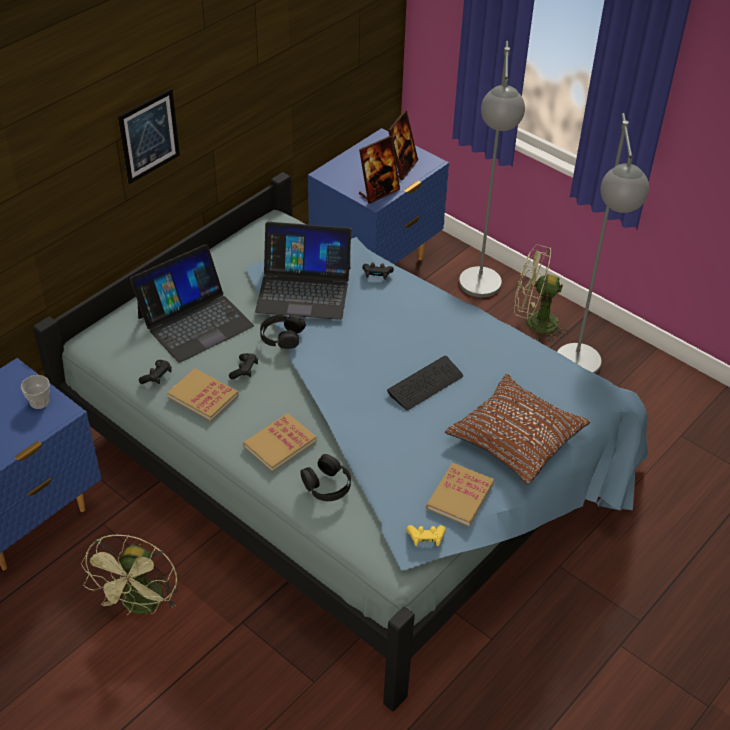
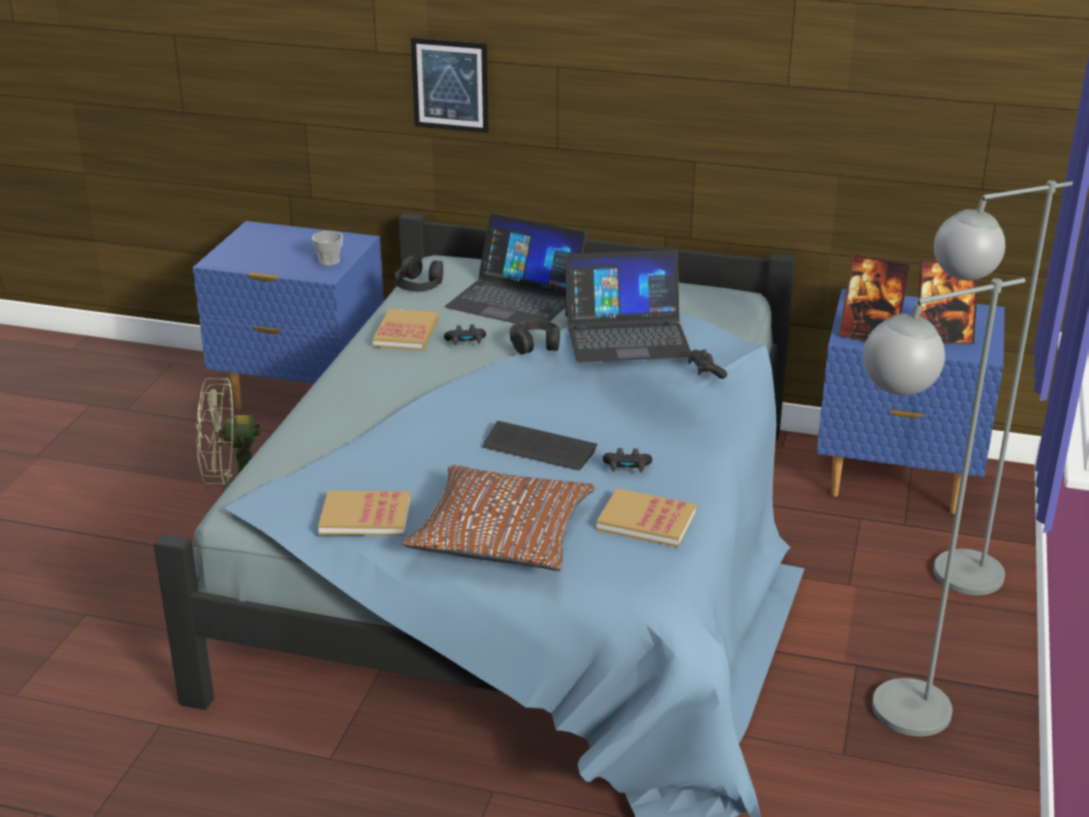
camera: 65 degrees right, 15 degrees down
picture [118,89,180,184] -> picture moved to [411,37,489,133]
black game controller [139,360,171,384] -> black game controller moved to [603,448,652,473]
book [243,413,317,472] -> book moved to [597,488,696,547]
laptop [255,222,351,320] -> laptop turned 75 degrees counterclockwise [565,250,691,363]
black headphones [300,454,351,501] -> black headphones moved to [395,256,443,291]
yellow game controller [406,525,446,546] -> none
green fan [514,245,568,342] -> none

